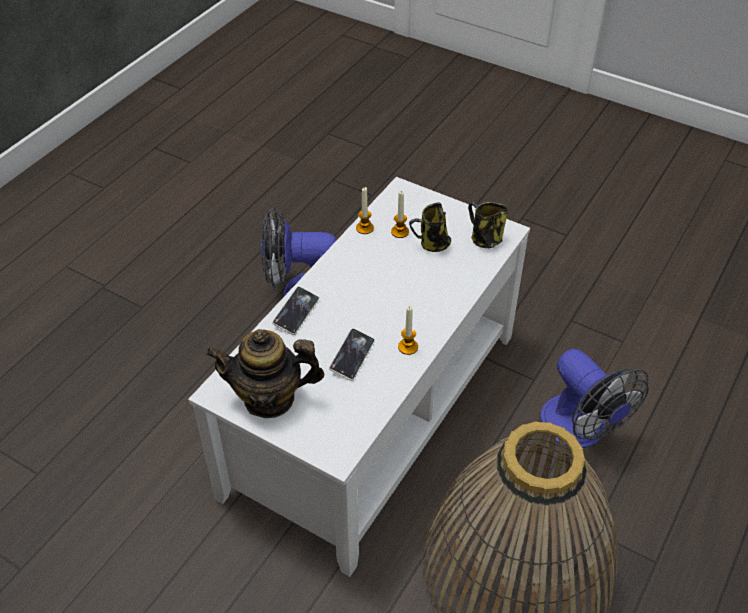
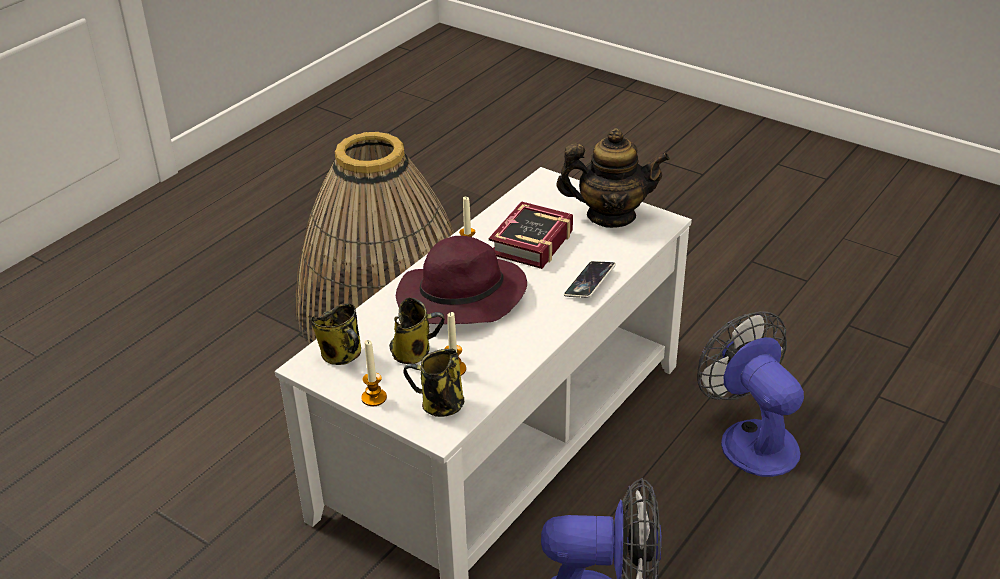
camera: 175 degrees left, 10 degrees down
phone [329,328,375,381] -> book [489,201,573,269]
candle [356,187,374,234] -> candle moved to [361,340,387,406]
fan [541,349,649,448] -> fan moved to [697,311,804,477]
none -> purple hat [396,236,527,324]
none -> mug [404,349,464,417]

